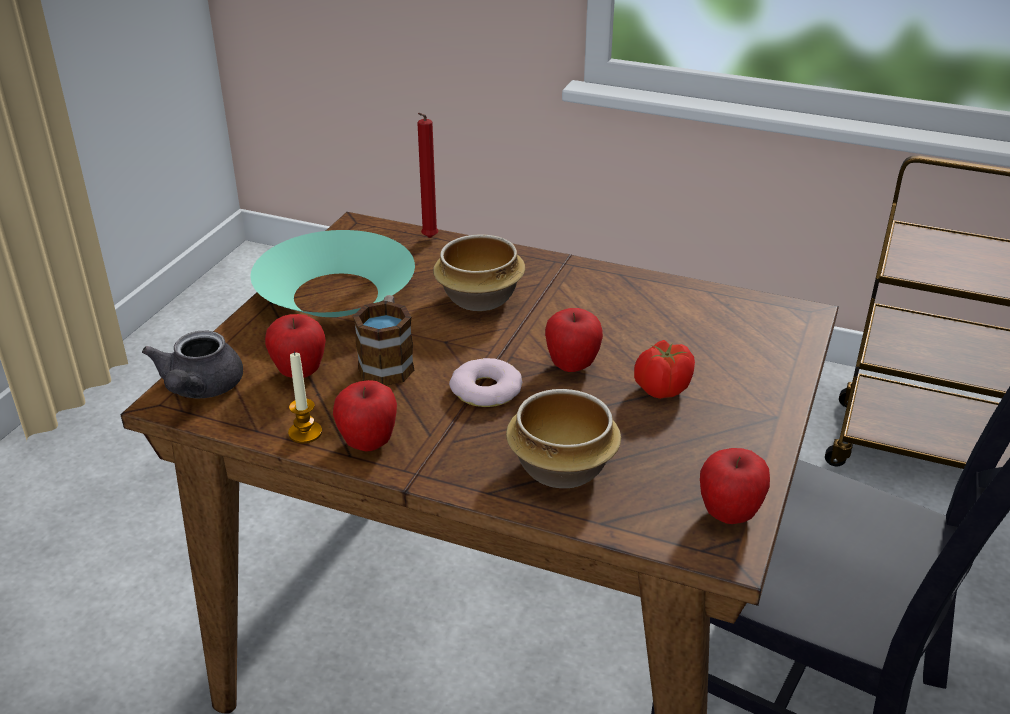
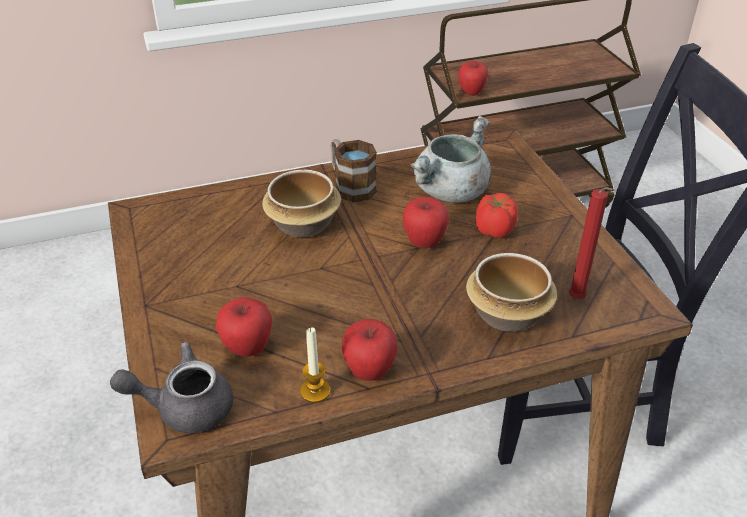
camera: 40 degrees left, 5 degrees up
grey teapot [142,331,243,399] -> grey teapot turned 120 degrees clockwise [110,342,233,433]
turquoise bowl [251,230,415,317] -> none
mug [353,295,414,386] -> mug moved to [330,139,377,202]
red candle [417,113,438,238] -> red candle moved to [569,187,613,299]
donut [449,358,522,407] -> none
apple [700,448,770,524] -> apple moved to [458,61,489,96]
none -> grey cooking pot [410,116,491,203]

